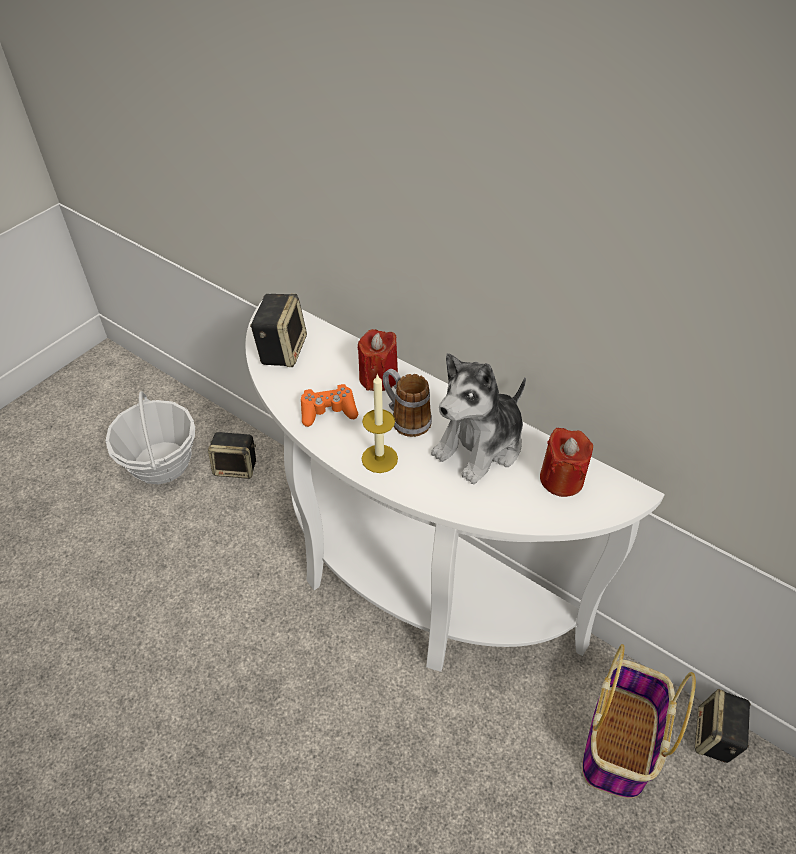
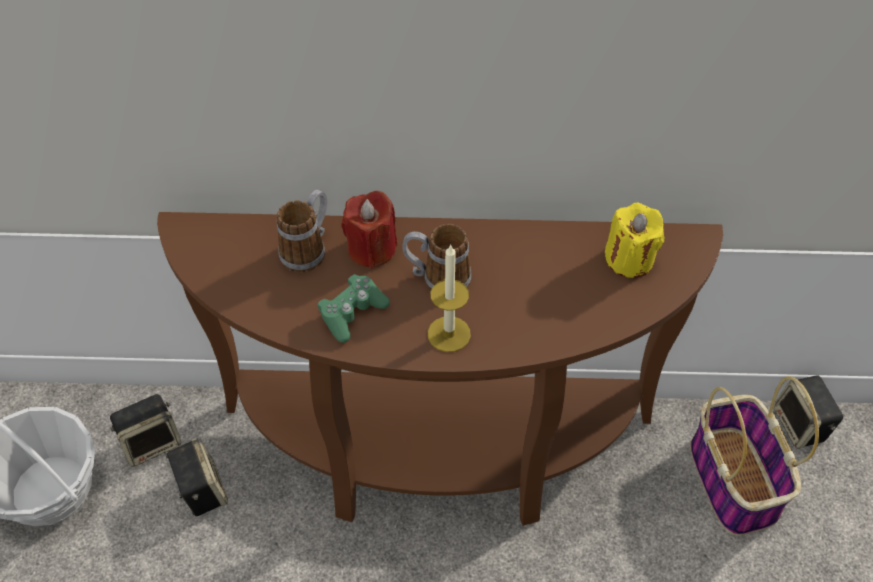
camera: 35 degrees left, 5 degrees up
white console table [245,293,665,672] -> brown console table [157,212,723,526]
speaker [250,294,307,367] -> speaker moved to [166,438,228,516]
orange game controller [301,384,358,427] -> green game controller [318,274,390,343]
plush toy [431,353,526,484] -> none
red candle [540,428,593,497] -> yellow candle [605,203,664,278]
none -> mug [277,190,327,273]

